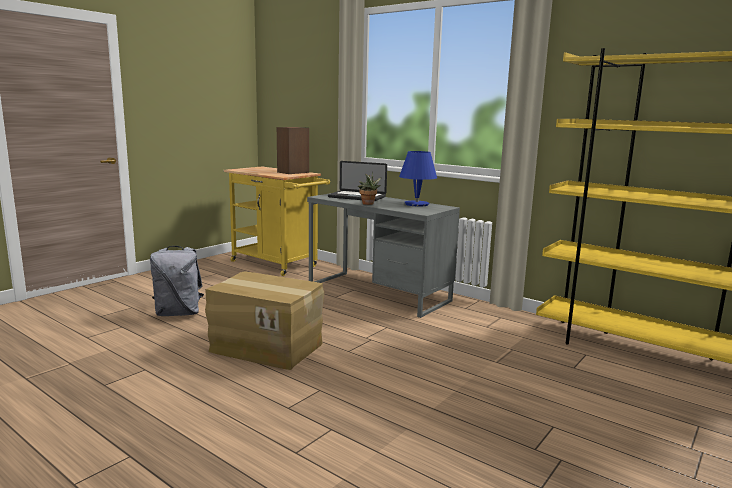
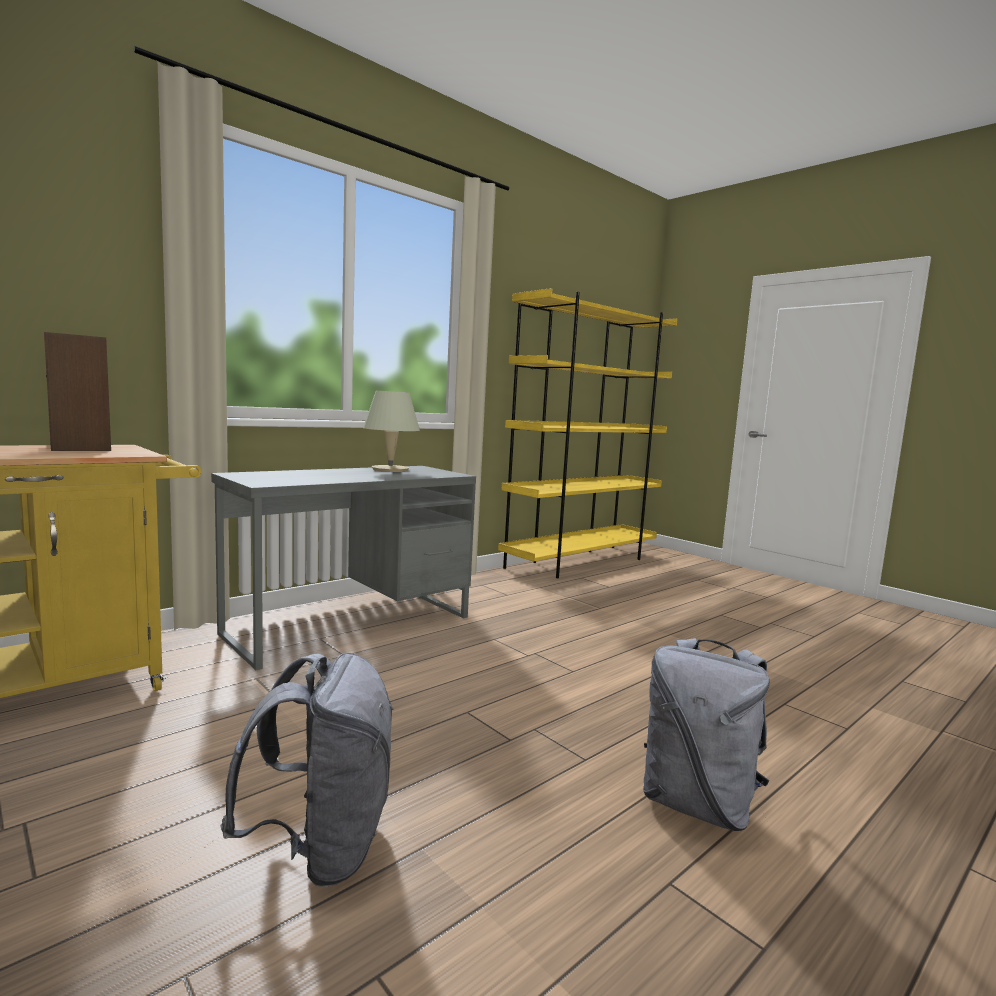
camera: 80 degrees left, 5 degrees down
cardboard box [205,271,324,370] -> none
laptop [328,161,387,201] -> none
potted plant [358,172,382,205] -> none
blue table lamp [399,151,437,207] -> beige table lamp [363,391,420,472]
none -> grey backpack [643,638,770,831]

